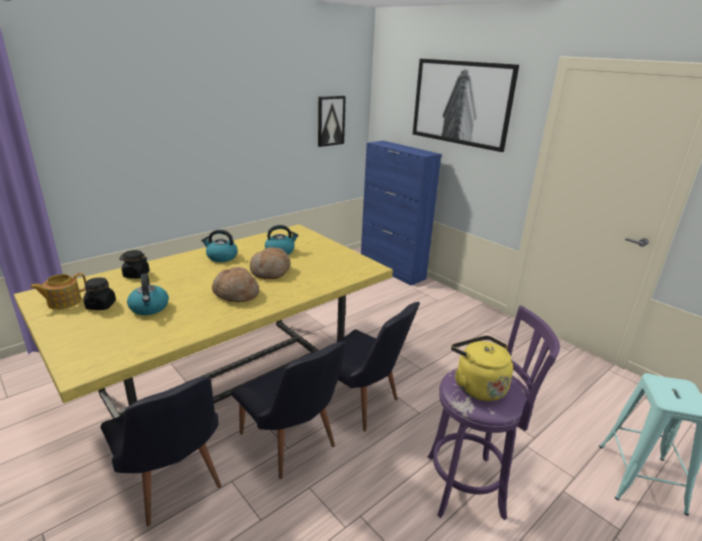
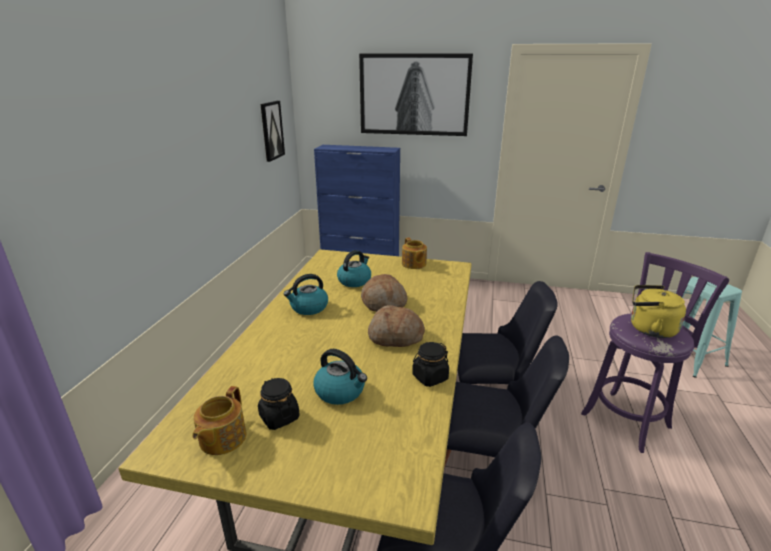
camera: 35 degrees left, 0 degrees up
black jar [119,250,150,279] -> black jar moved to [412,342,449,387]
none -> teapot [402,238,427,269]

